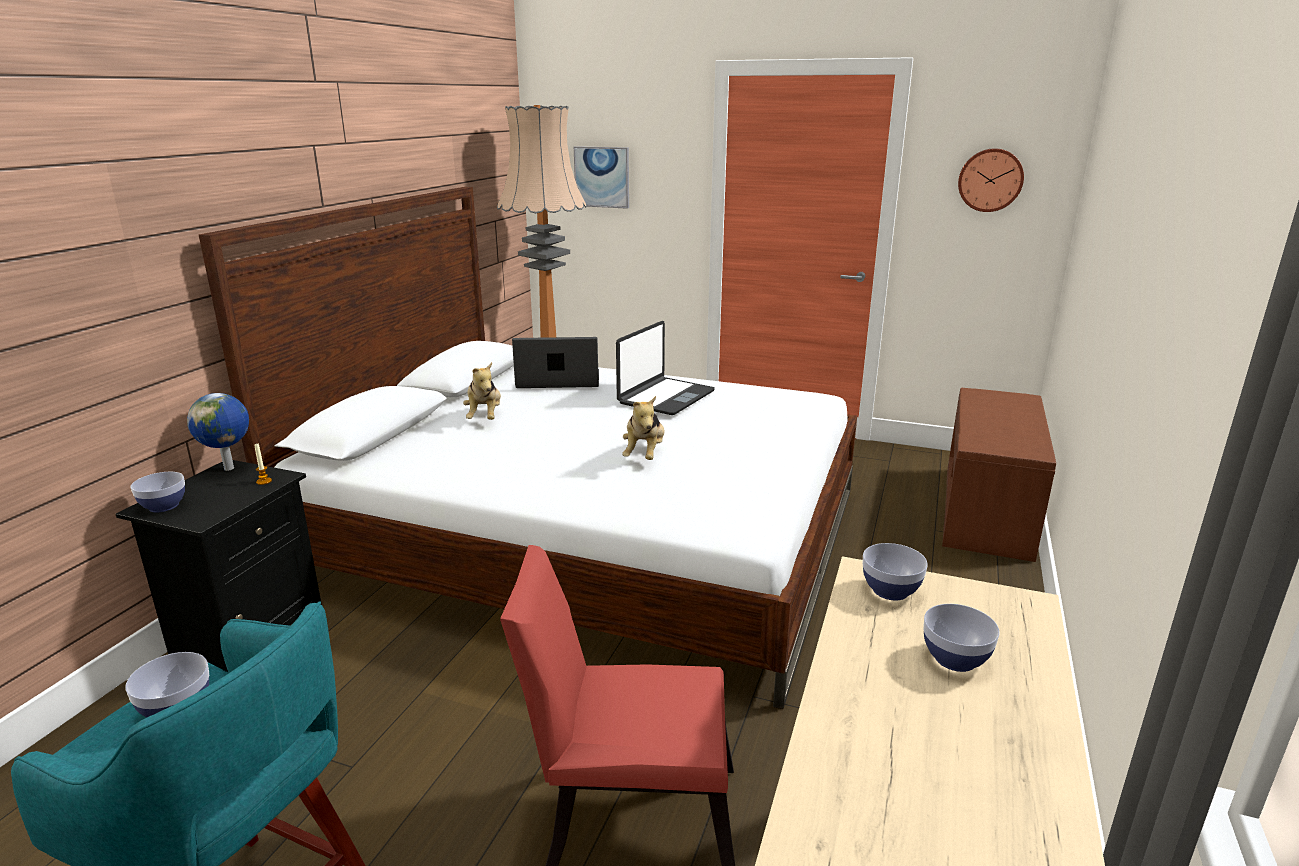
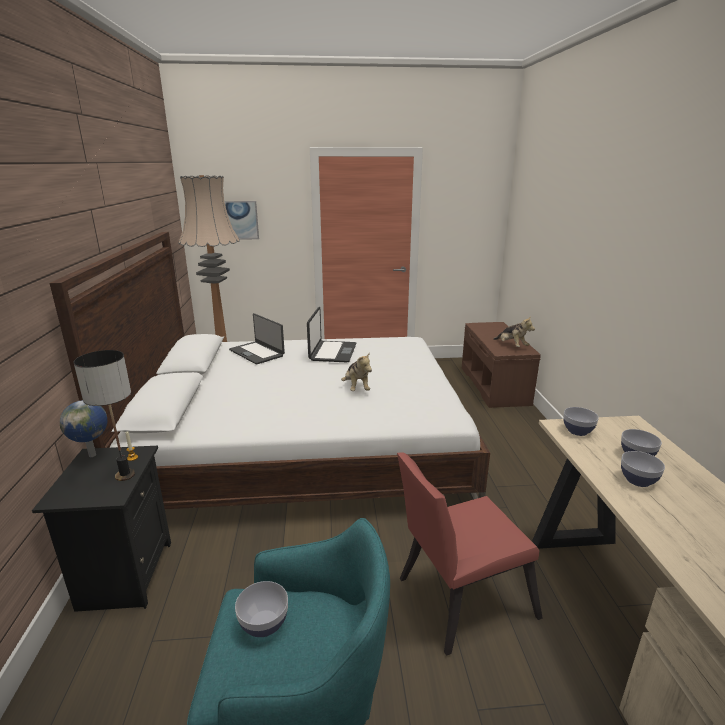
camera: 25 degrees left, 0 degrees up
bowl [130,472,185,512] -> bowl moved to [621,451,665,487]
plush toy [463,362,501,420] -> plush toy moved to [493,317,535,347]
laptop [512,337,599,388] -> laptop turned 105 degrees counterclockwise [229,313,285,365]
wall clock [958,148,1024,212] -> none
none -> table lamp [73,350,135,481]

